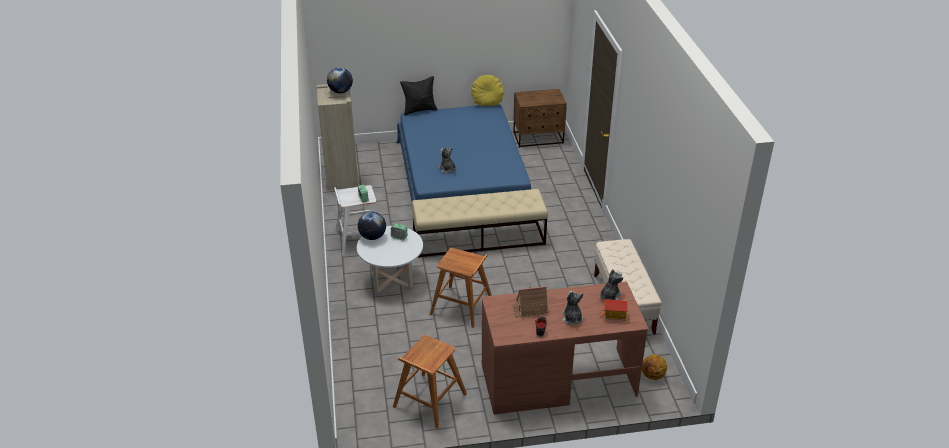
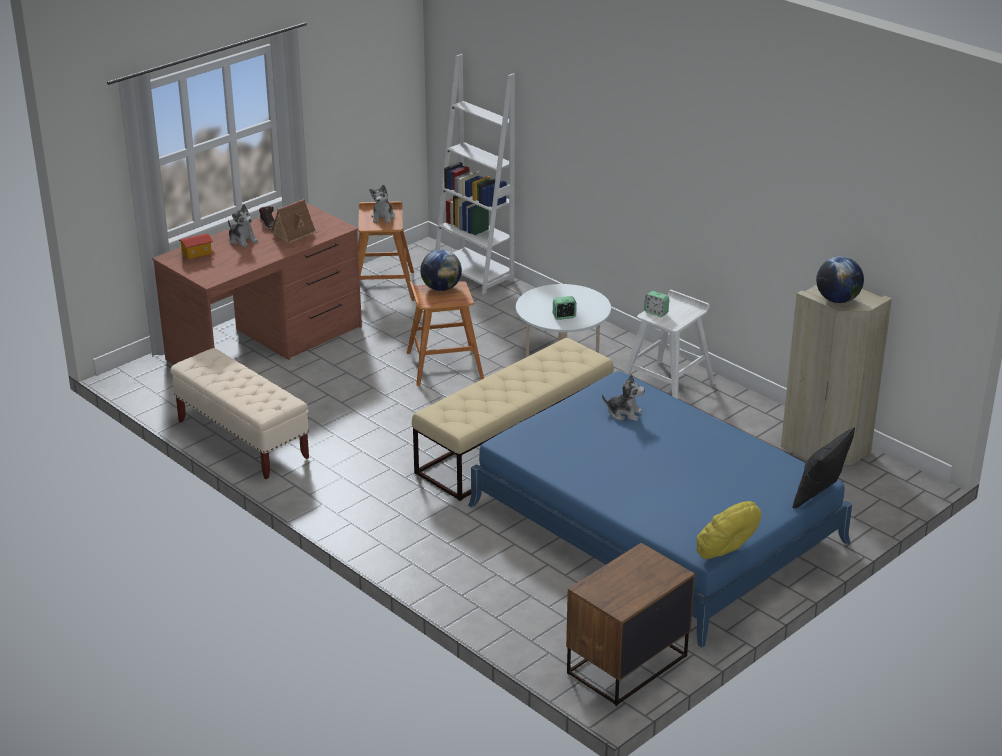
camera: 145 degrees right, 5 degrees down
globe [358,212,386,240] -> globe moved to [420,250,462,291]
plush toy [600,269,623,300] -> plush toy moved to [369,185,395,223]
basketball [642,355,667,380] -> none
none -> white bookcase [435,54,515,294]

